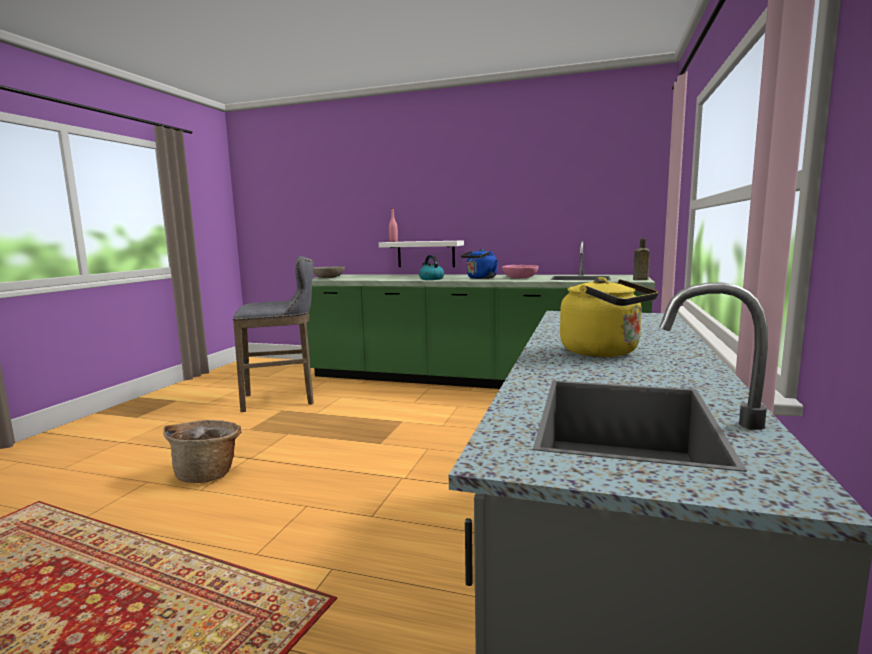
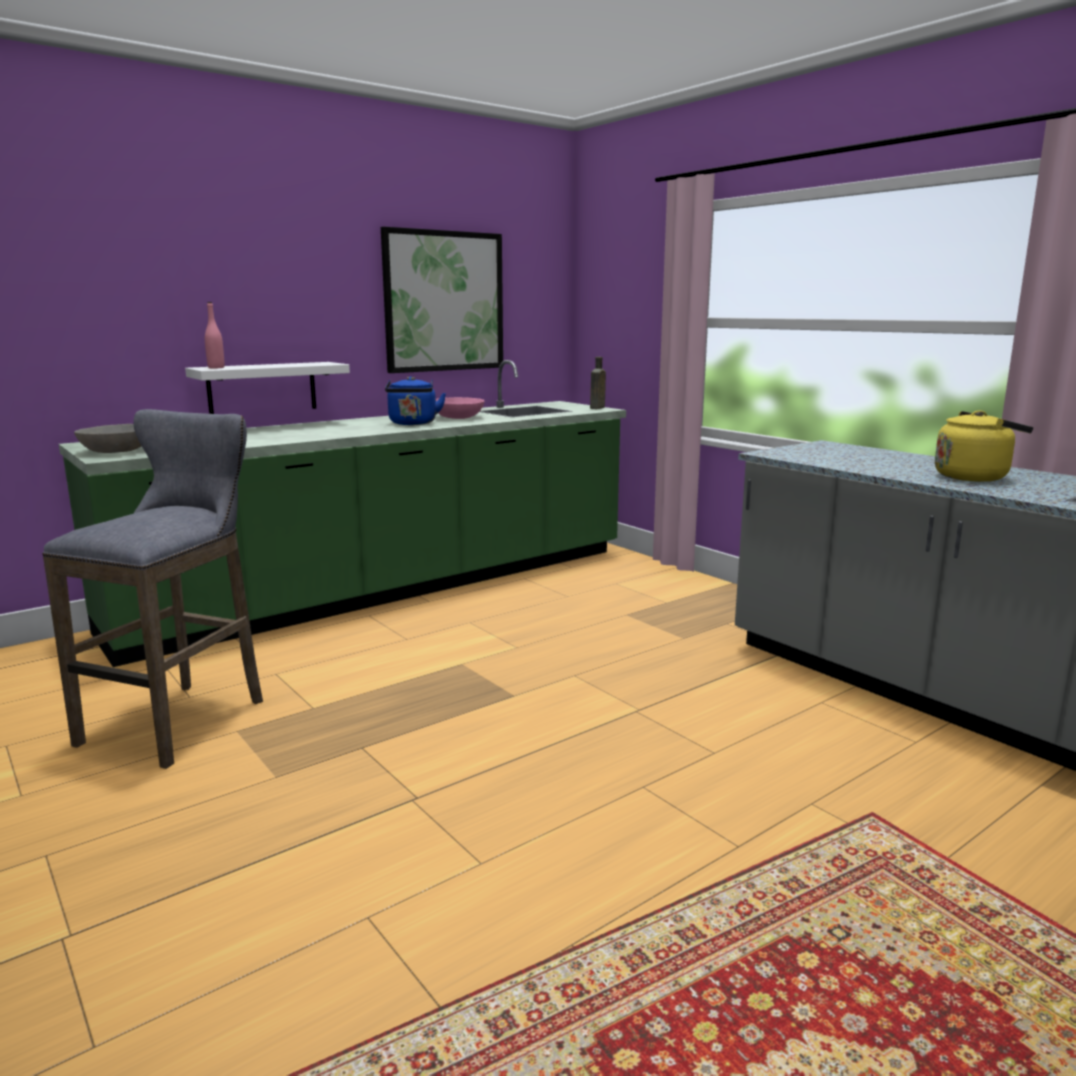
camera: 55 degrees left, 5 degrees up
basket [163,420,241,483] -> none
kettle [419,255,444,280] -> none
none -> picture [381,227,503,373]

